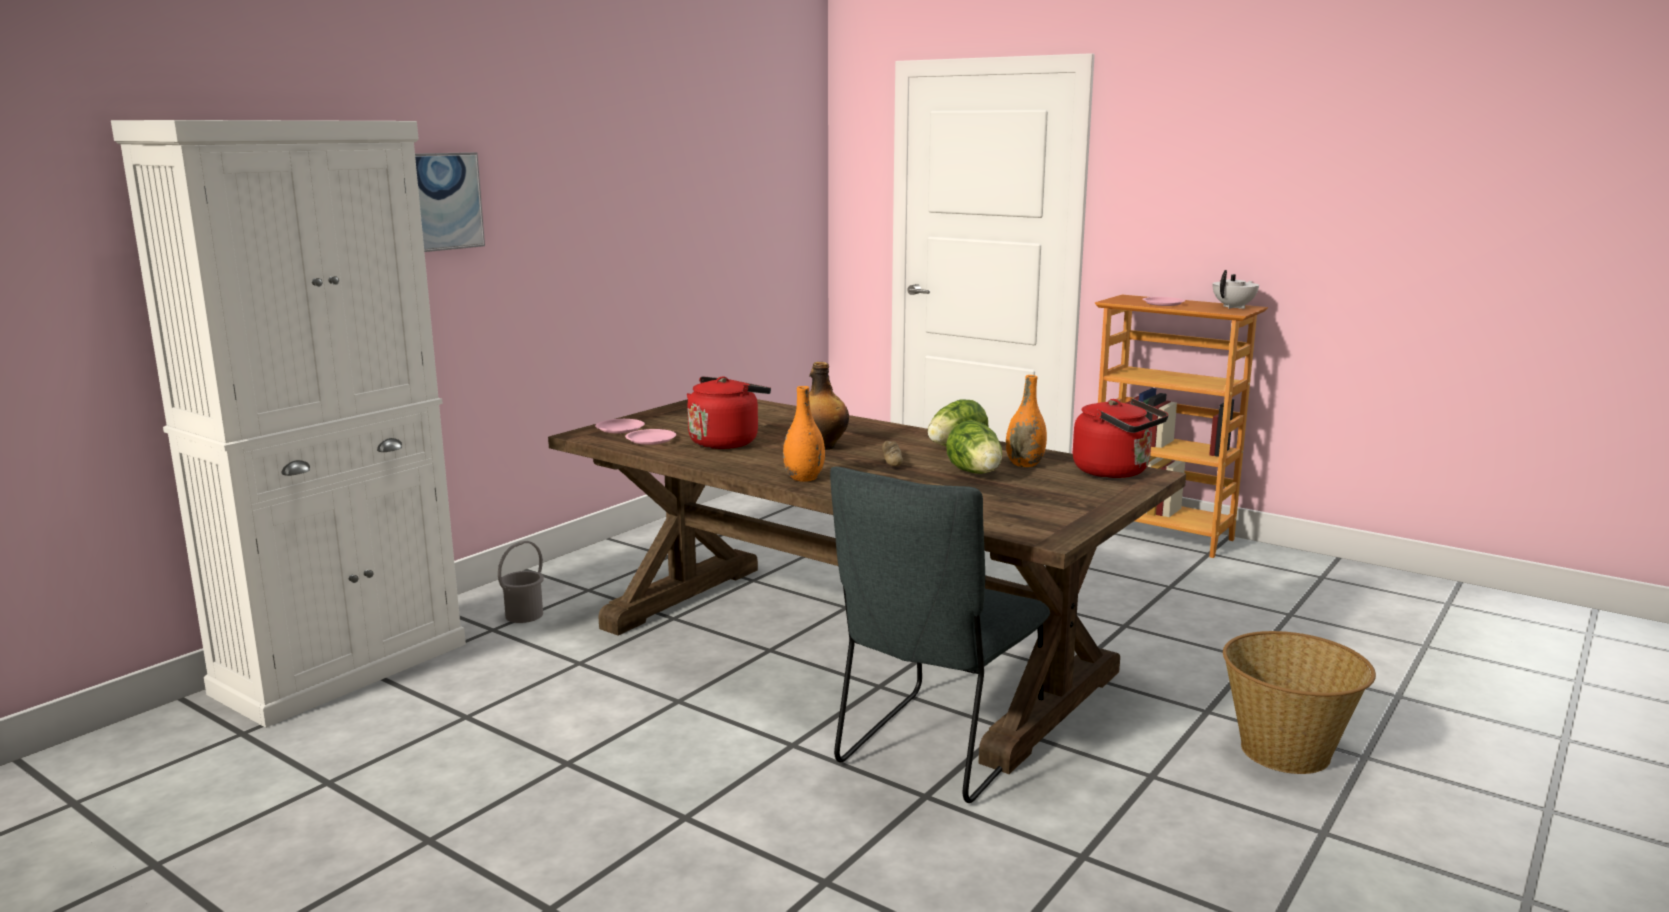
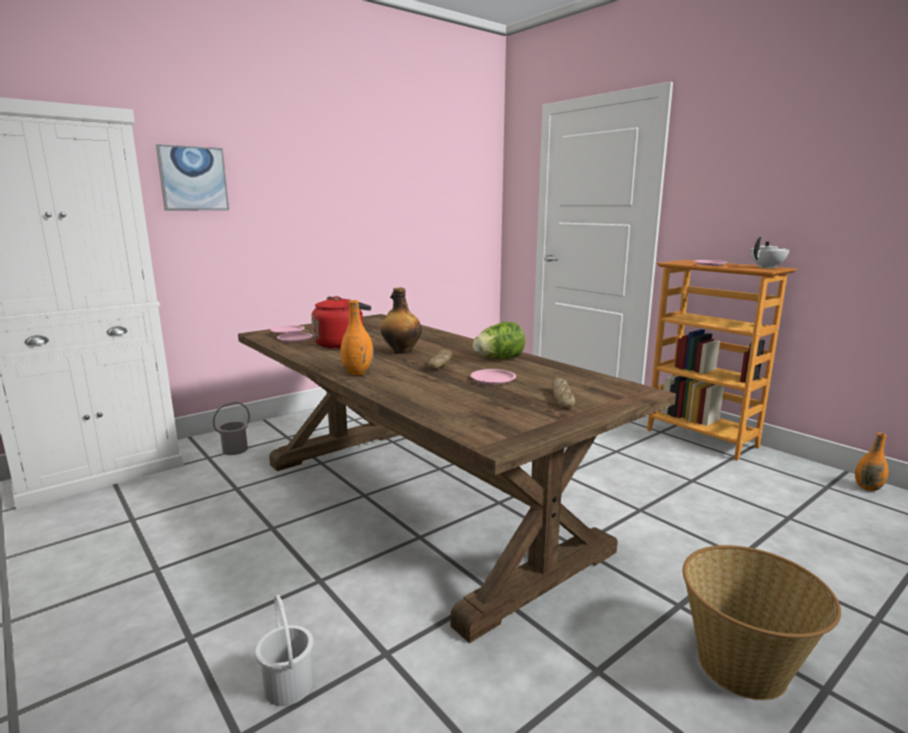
camera: 15 degrees right, 0 degrees up
grey chair [830,467,1050,803] -> none
lettuce [946,420,1002,474] -> pink plate [470,369,516,385]
orange vase [1006,375,1047,467] -> orange vase moved to [855,433,888,491]
red kettle [1073,398,1168,478] -> none
none -> white bucket [255,595,313,706]
none -> bread [552,378,575,409]

